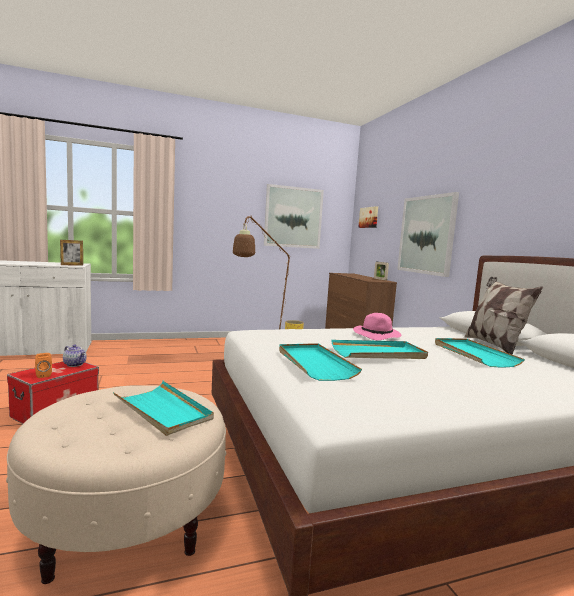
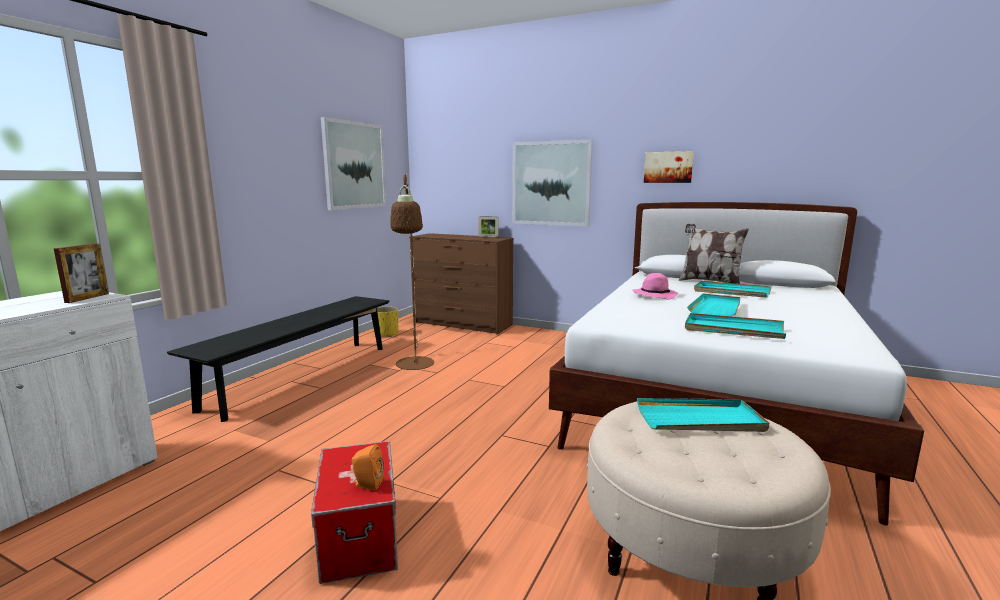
camera: 45 degrees left, 5 degrees up
teapot [63,345,87,367] -> none
picture [358,206,378,228] -> picture moved to [644,151,694,183]
none -> black bench [167,296,389,422]

